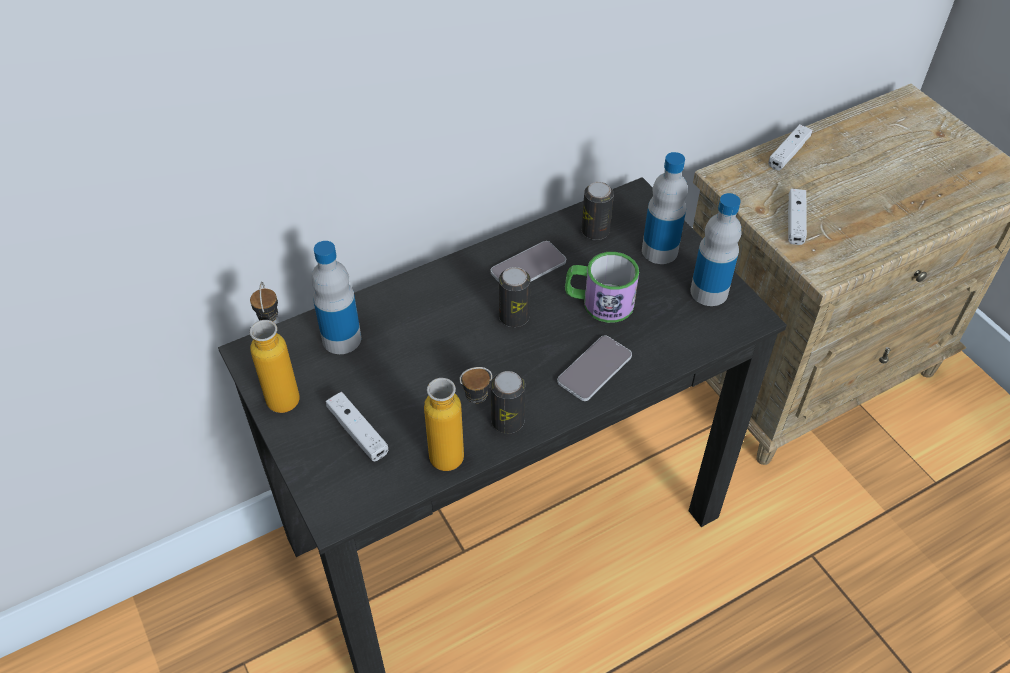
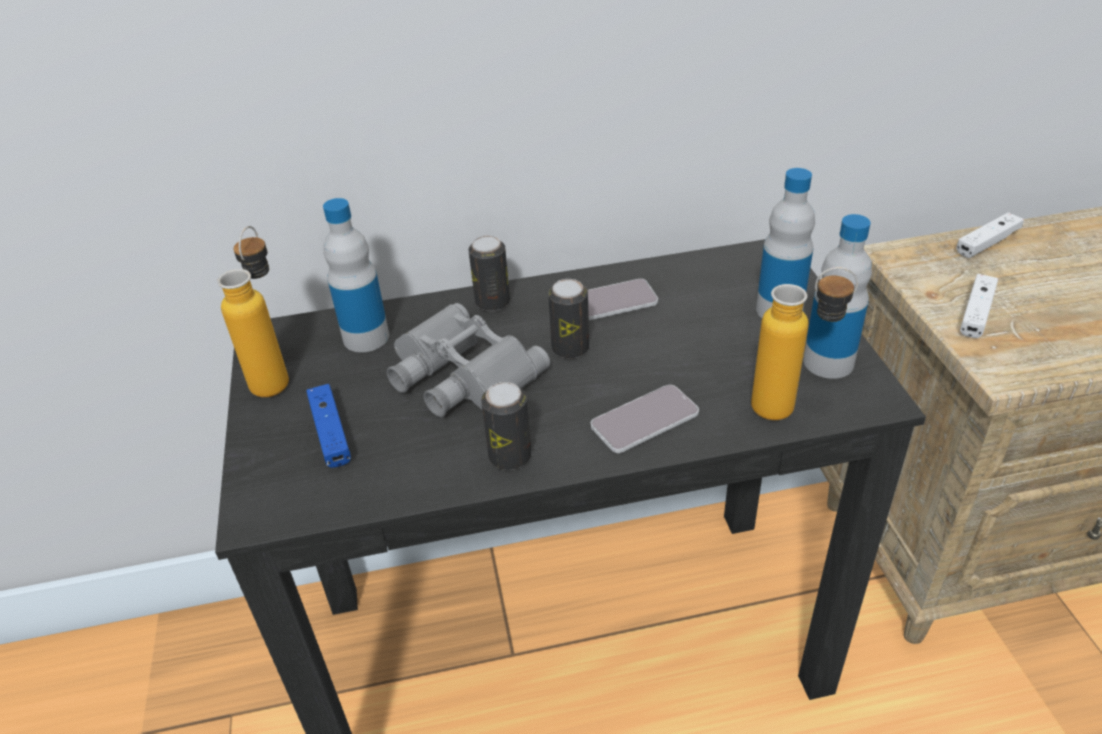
camera: 20 degrees right, 10 degrees down
white game controller [326,392,388,461] -> blue game controller [306,384,351,468]
bottle [424,367,492,471] -> bottle moved to [751,267,858,420]
mug [565,252,639,323] -> none
can [581,182,614,240] -> can moved to [468,236,510,311]
none -> grey binoculars [387,303,550,417]

